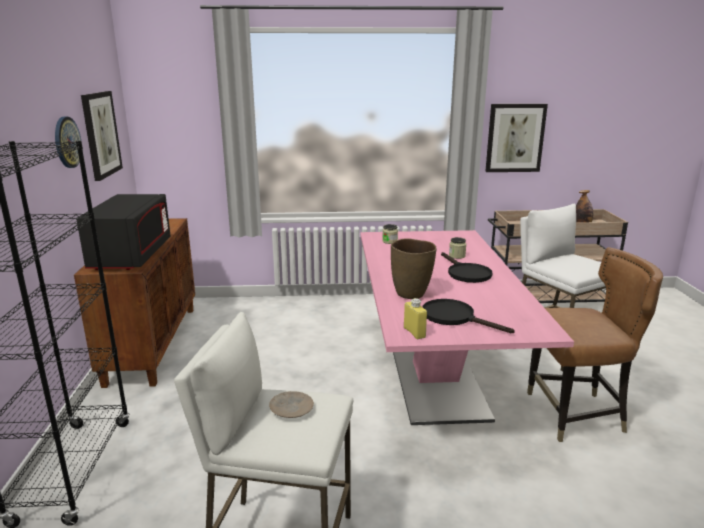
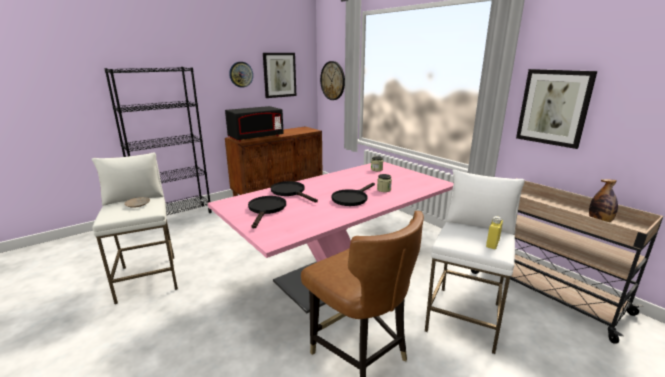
camera: 55 degrees right, 0 degrees up
brown vase [391,238,437,299] -> black frying pan [271,181,318,202]
yellow bottle [404,298,427,339] -> yellow bottle moved to [486,216,503,249]
none -> wall clock [320,61,345,100]

